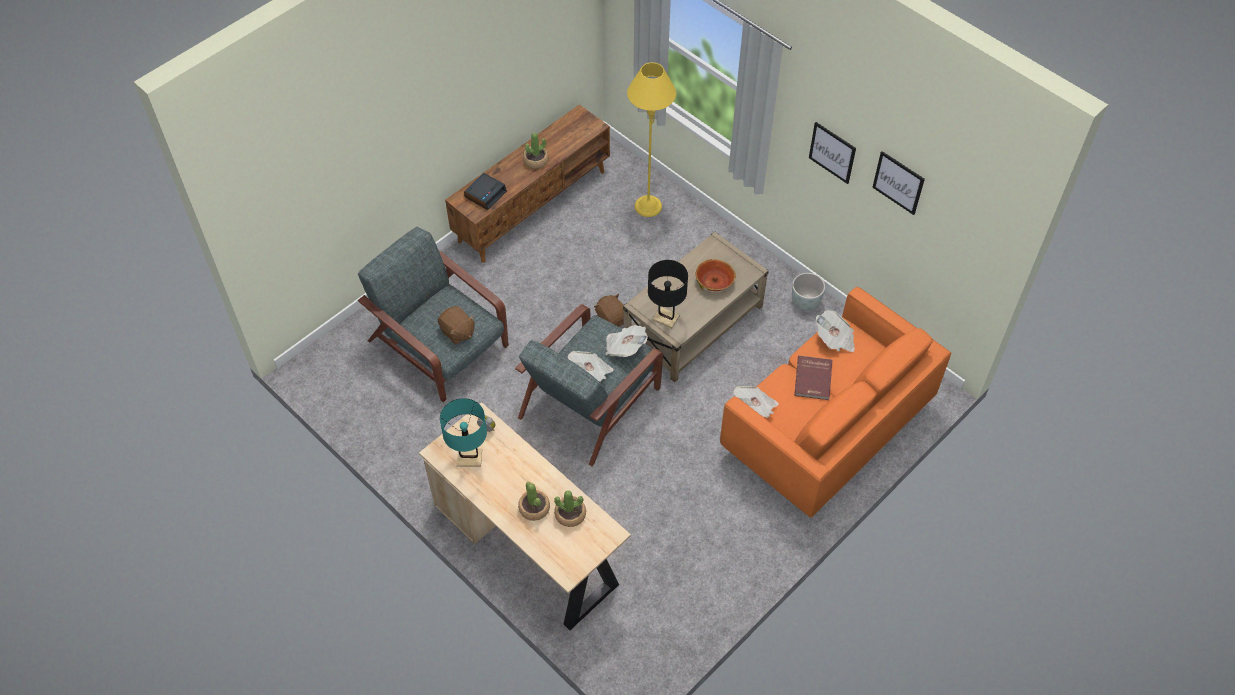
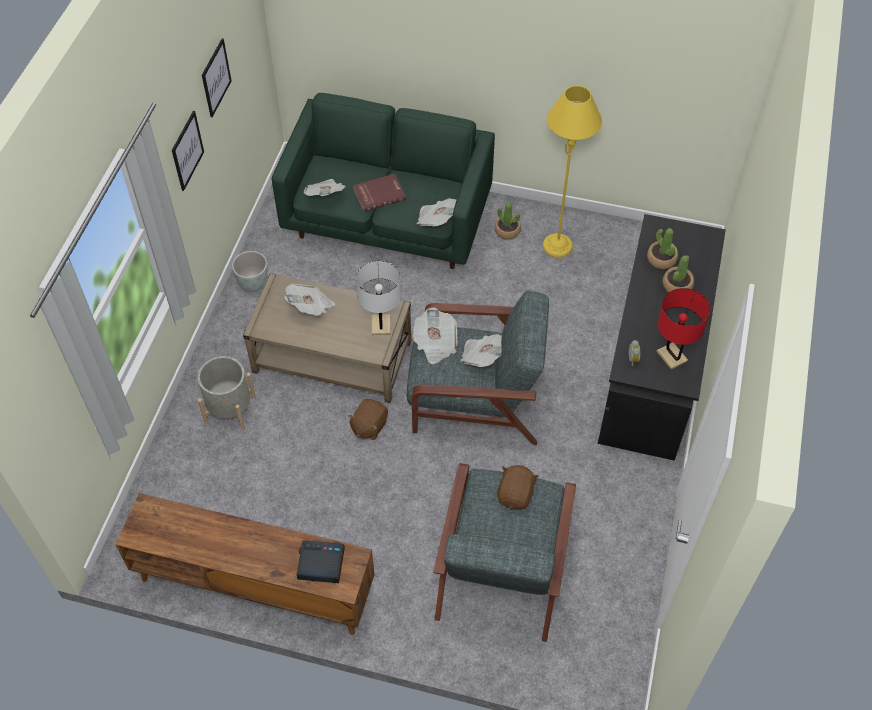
camera: 120 degrees left, 0 degrees up
beige desk [419,402,631,630] -> black desk [598,214,726,461]
turquoise table lamp [440,398,487,467] -> red table lamp [656,288,710,369]
potted plant [523,133,548,169] -> potted plant moved to [495,203,521,240]
yellow floor lamp [627,62,676,217] -> yellow floor lamp moved to [543,85,602,257]
black table lamp [648,260,688,328] -> white table lamp [356,260,401,335]
bowl [696,259,736,291] -> newspaper [284,283,335,316]
orange sofa [720,287,951,518] -> green sofa [272,93,495,269]
none -> grey planter [198,356,256,430]

